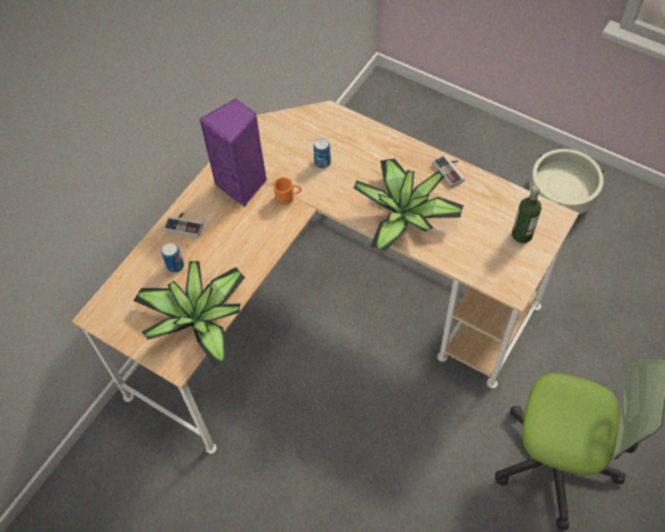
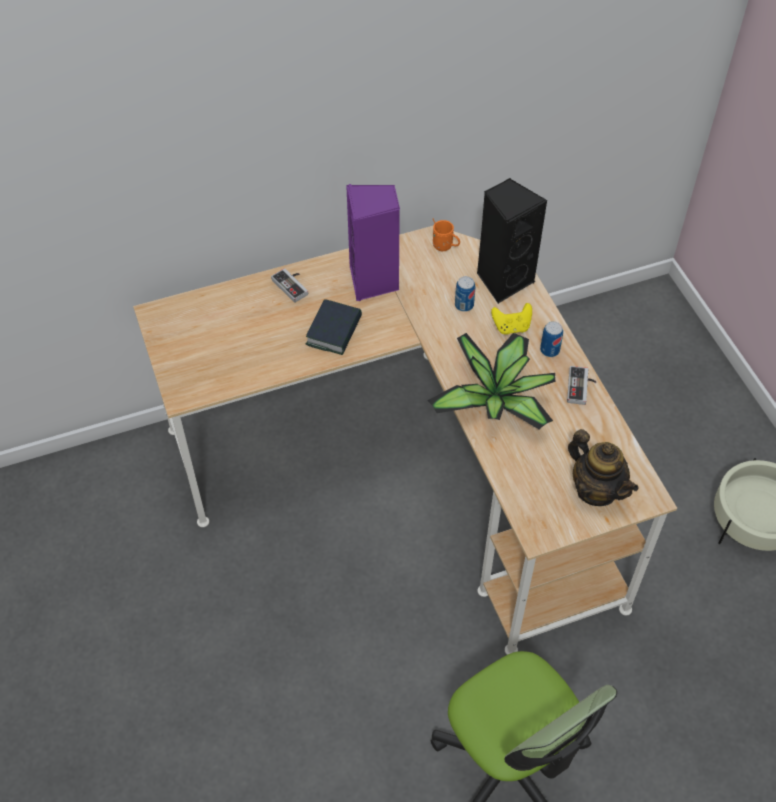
camera: 35 degrees right, 5 degrees down
potted plant [133,261,245,366] -> none
can [162,243,184,273] -> can moved to [540,321,563,357]
orange mug [271,177,301,205] -> orange mug moved to [432,218,460,251]
bottle [512,185,541,243] -> teapot [568,429,638,506]
none -> book [305,299,362,355]
none -> black speaker [477,178,547,304]
none -> yellow game controller [491,303,532,335]

